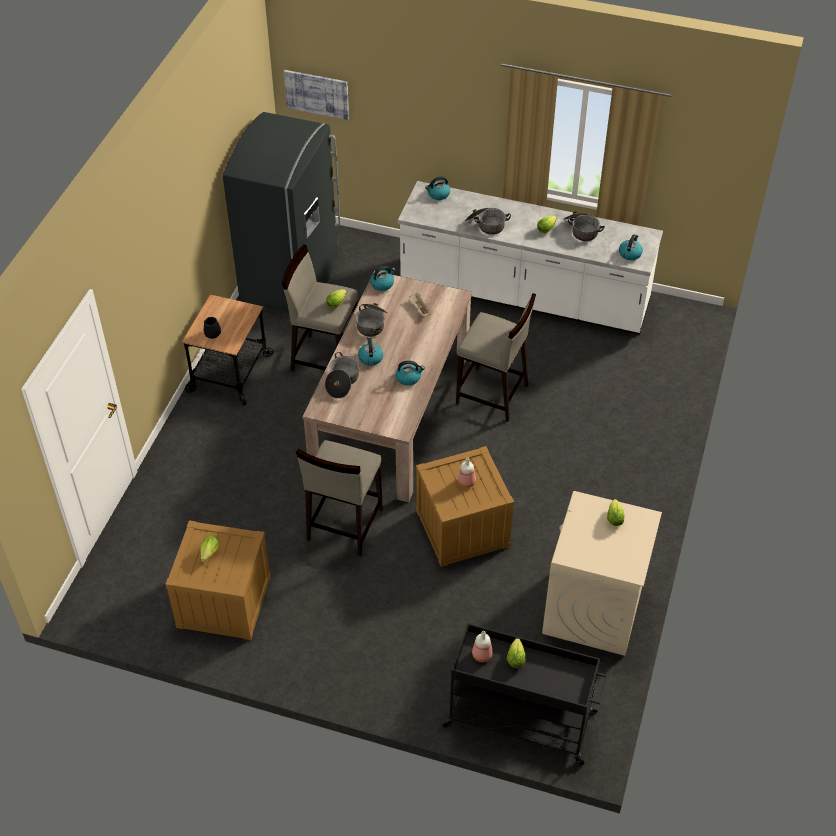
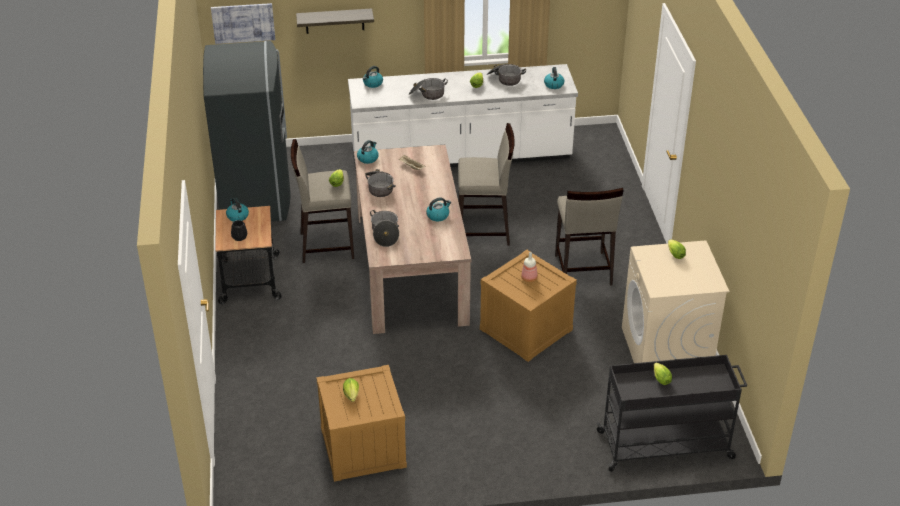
camera: 25 degrees left, 10 degrees down
beige stool [296,440,383,556] -> beige stool moved to [555,188,624,286]
kettle [358,337,383,366] -> kettle moved to [226,198,249,222]
bottle [472,631,493,662] -> none
none -> shelf [296,8,374,34]

